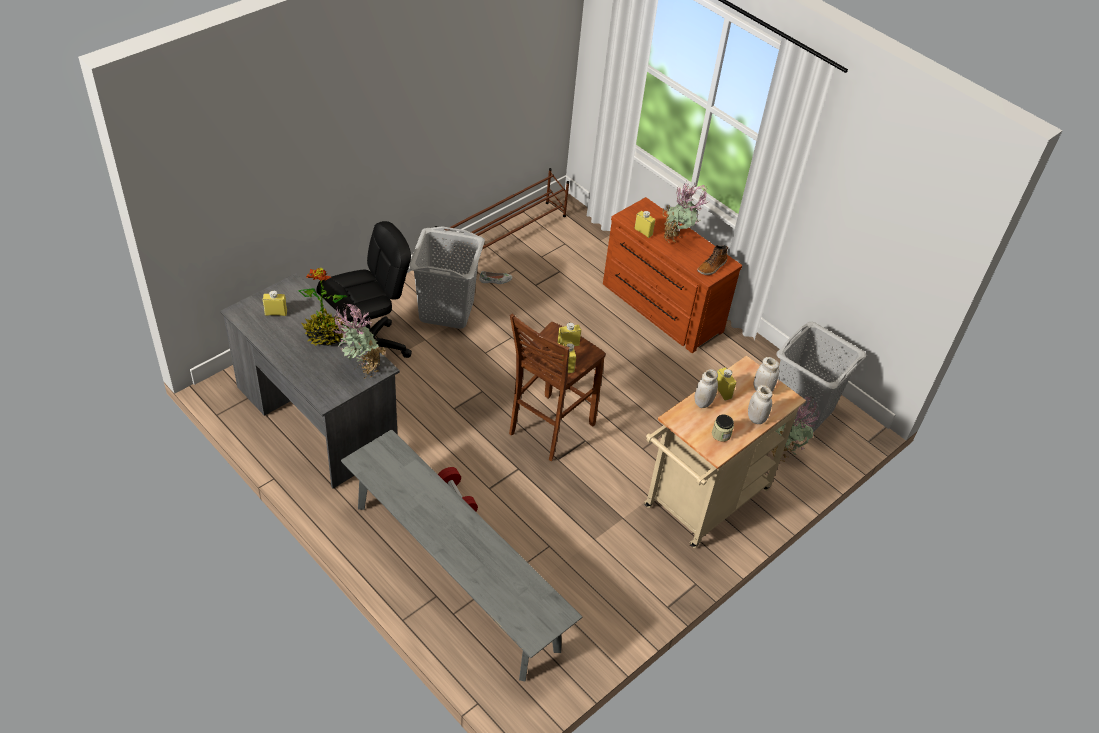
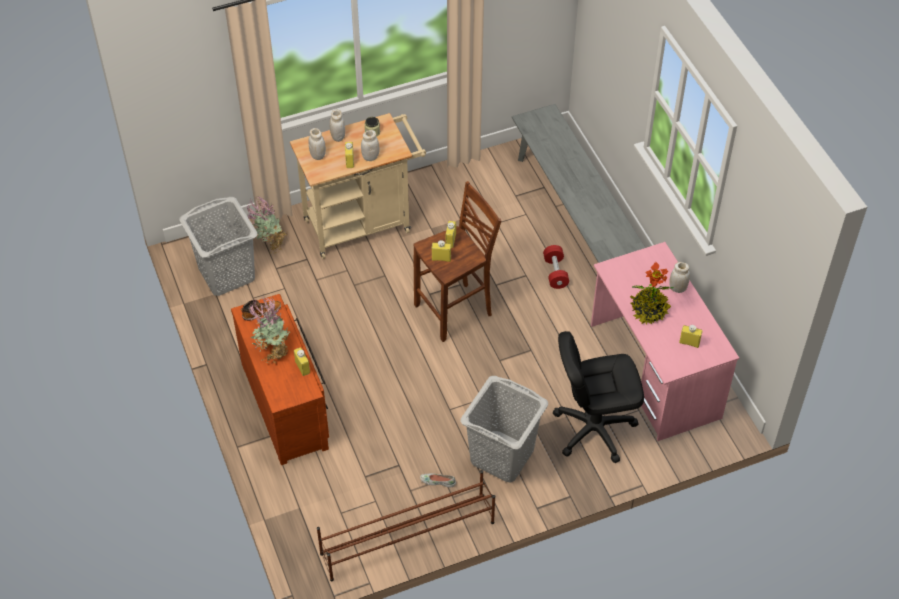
camera: 155 degrees left, 5 degrees up
grey desk [221,273,400,489] -> pink desk [591,242,739,441]
potted plant [333,303,387,379] -> none
none -> white jar [669,262,690,293]

